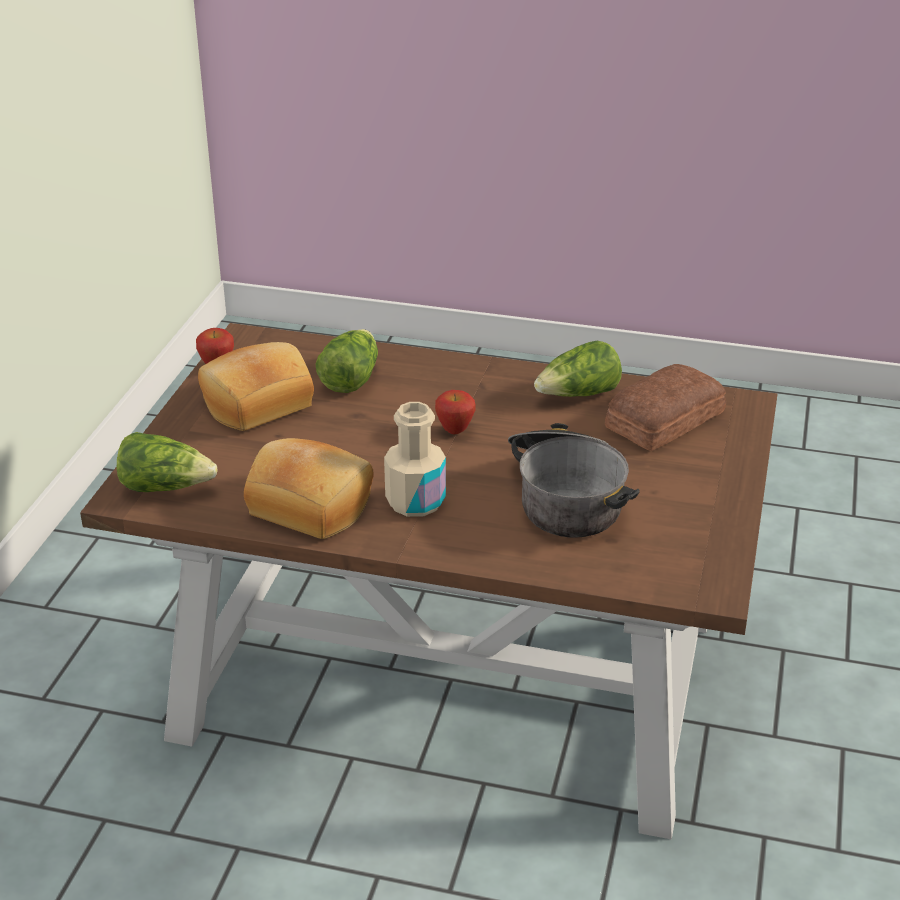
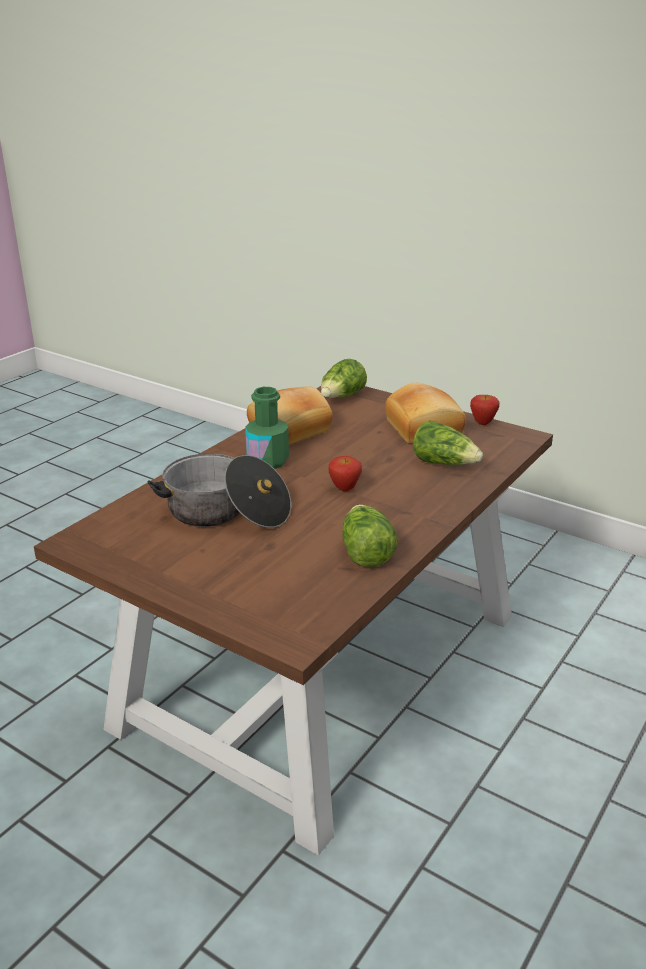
camera: 110 degrees right, 5 degrees down
beige bottle [384,402,446,517] -> green bottle [245,387,289,469]
bread [605,364,726,451] -> none

